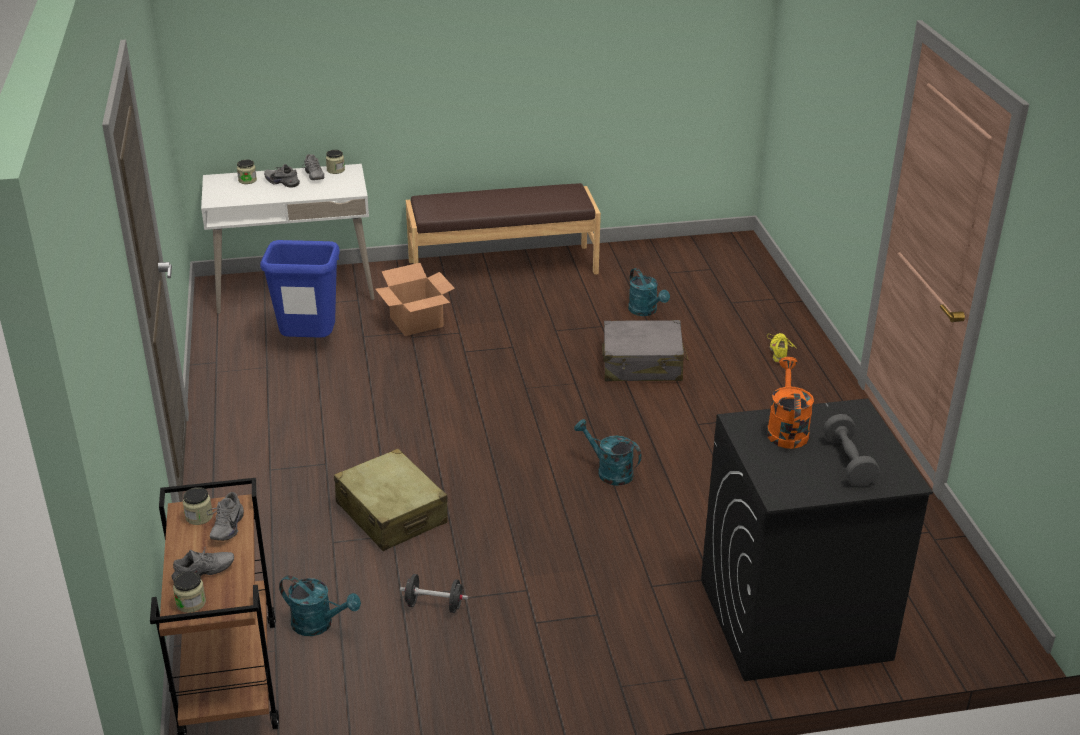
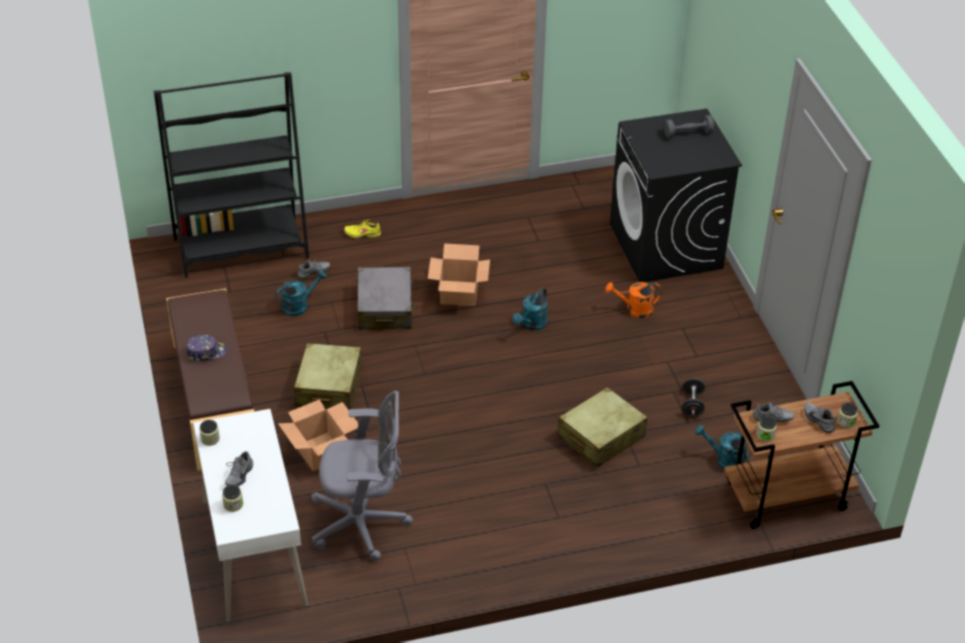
camera: 95 degrees left, 10 degrees up
blue trash can [260,240,340,345] -> grey office chair [311,391,413,561]
turquoise watering can [279,575,361,636] -> turquoise watering can turned 90 degrees counterclockwise [695,425,752,469]
grey shoe [302,154,325,180] -> grey shoe moved to [297,260,330,279]
orange watering can [767,357,814,449] -> orange watering can moved to [605,282,662,318]
none -> black bookcase [154,72,309,278]
none -> cap [186,335,227,361]
none -> beige suitcase [294,343,362,410]
none -> cardboard box [428,243,490,306]

